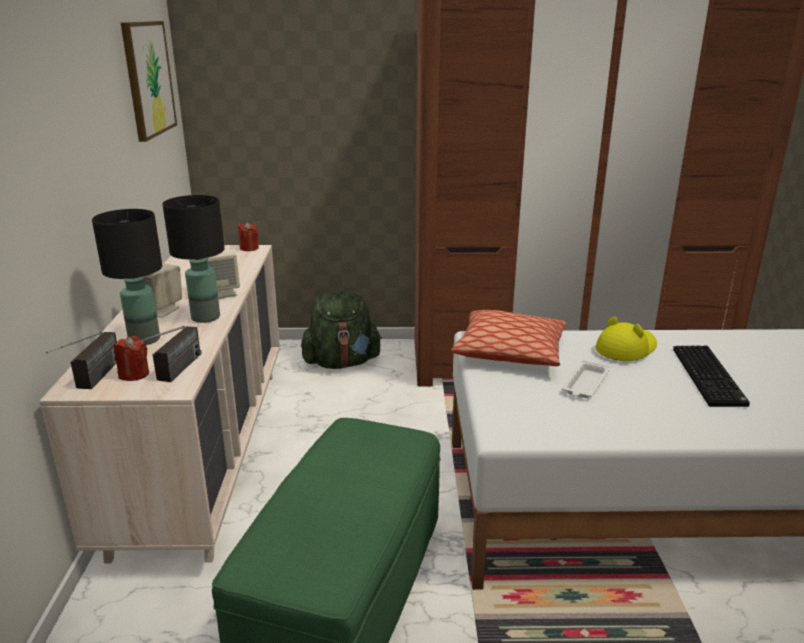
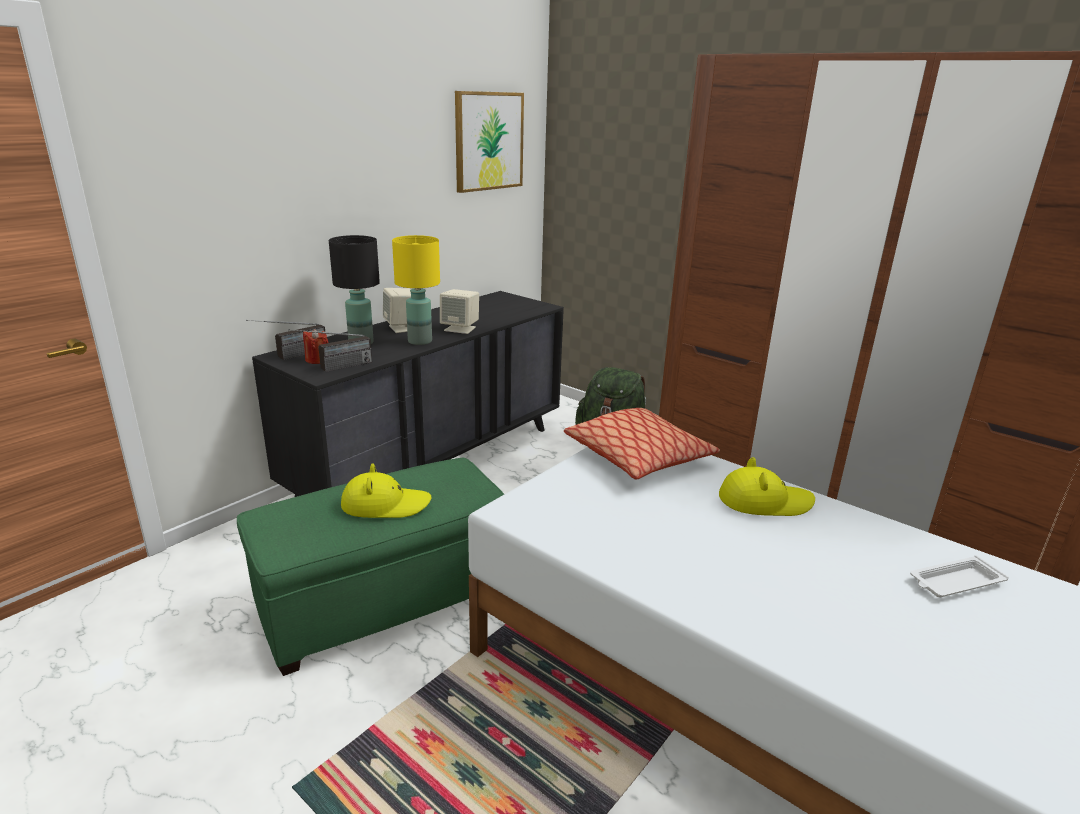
camera: 40 degrees right, 0 degrees up
beige dresser [40,245,280,563] -> black dresser [252,291,564,497]
black table lamp [162,195,225,323] -> yellow table lamp [392,235,440,345]
red candle [238,222,259,251] -> none
white tray [562,360,610,398] -> white tray moved to [910,555,1009,597]
keyboard [673,345,750,407] -> none
none -> yellow hat [341,464,432,518]

